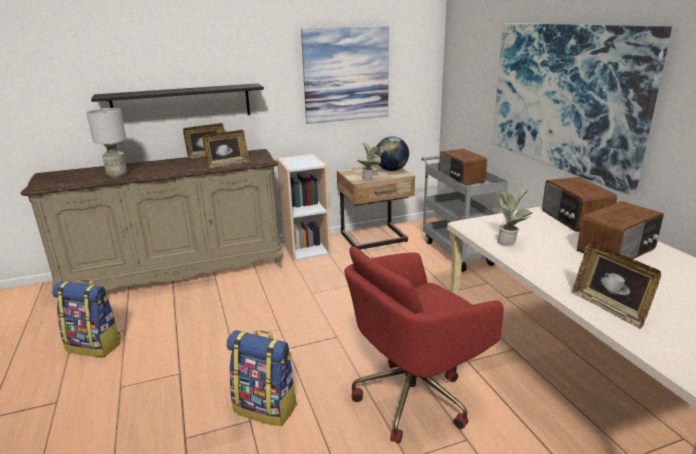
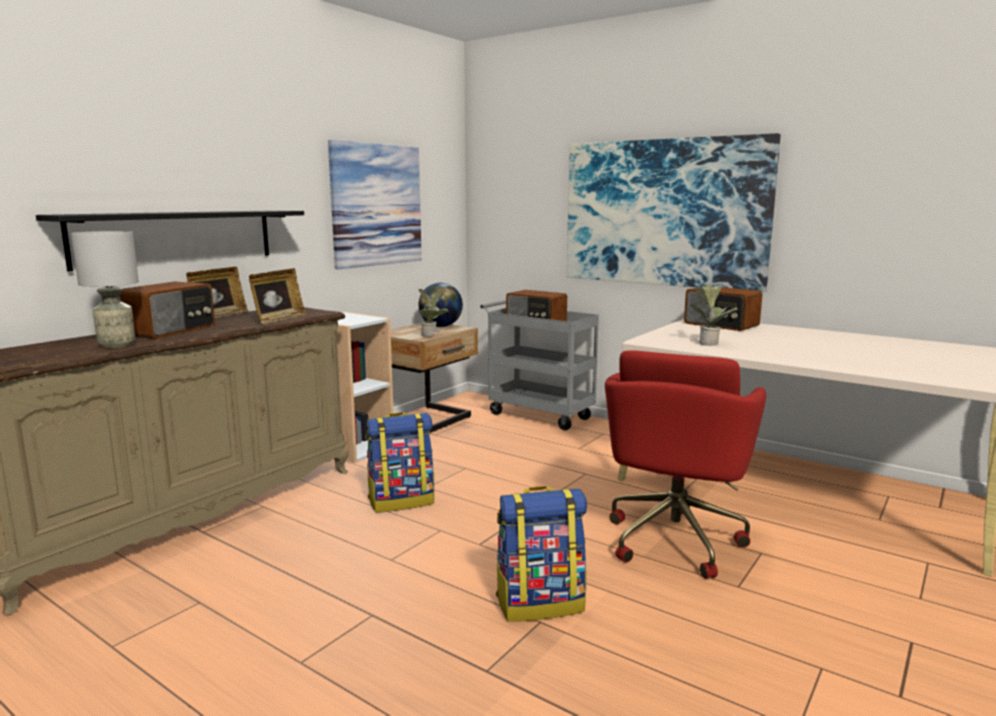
camera: 35 degrees left, 10 degrees down
backpack [52,280,122,357] -> backpack moved to [365,412,434,513]
picture frame [572,243,661,329] -> none
radio [577,201,664,259] -> radio moved to [120,282,215,339]

